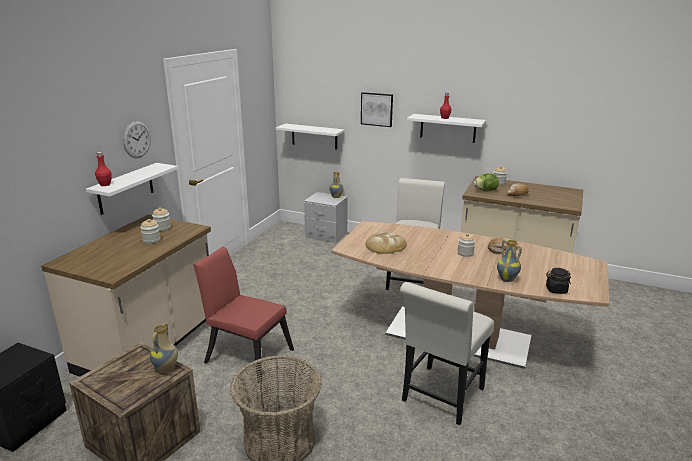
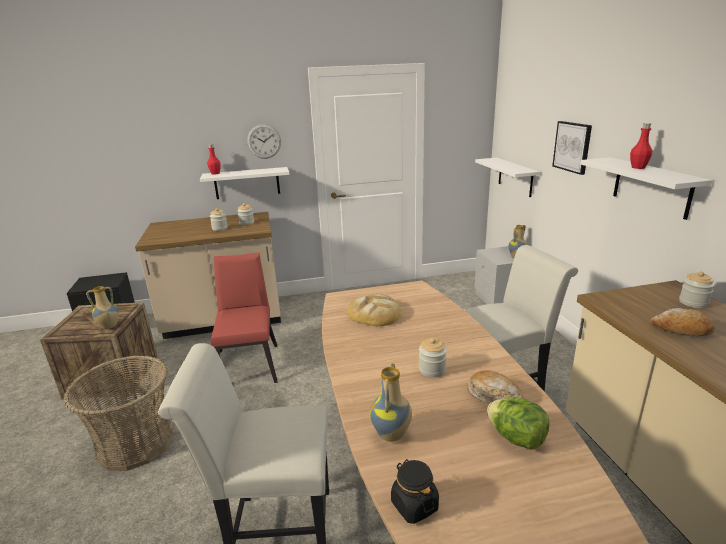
camera: 55 degrees right, 0 degrees up
lettuce [473,173,499,191] -> lettuce moved to [487,397,550,450]

